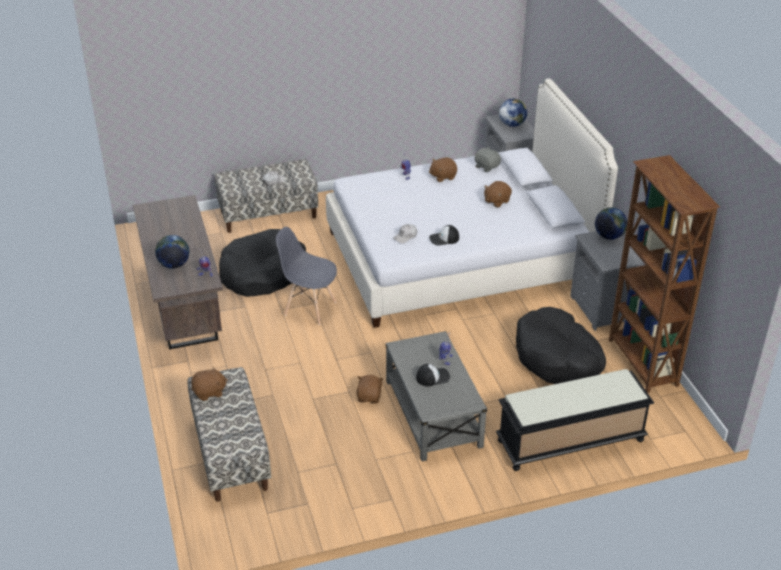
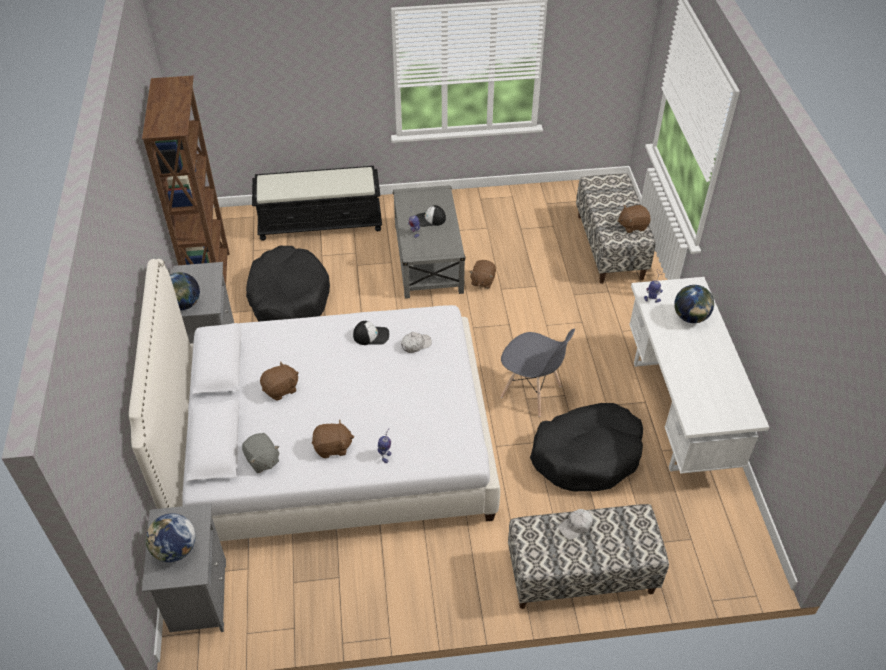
camera: 170 degrees left, 10 degrees up
brown desk [133,195,223,350] -> white desk [629,277,769,474]

